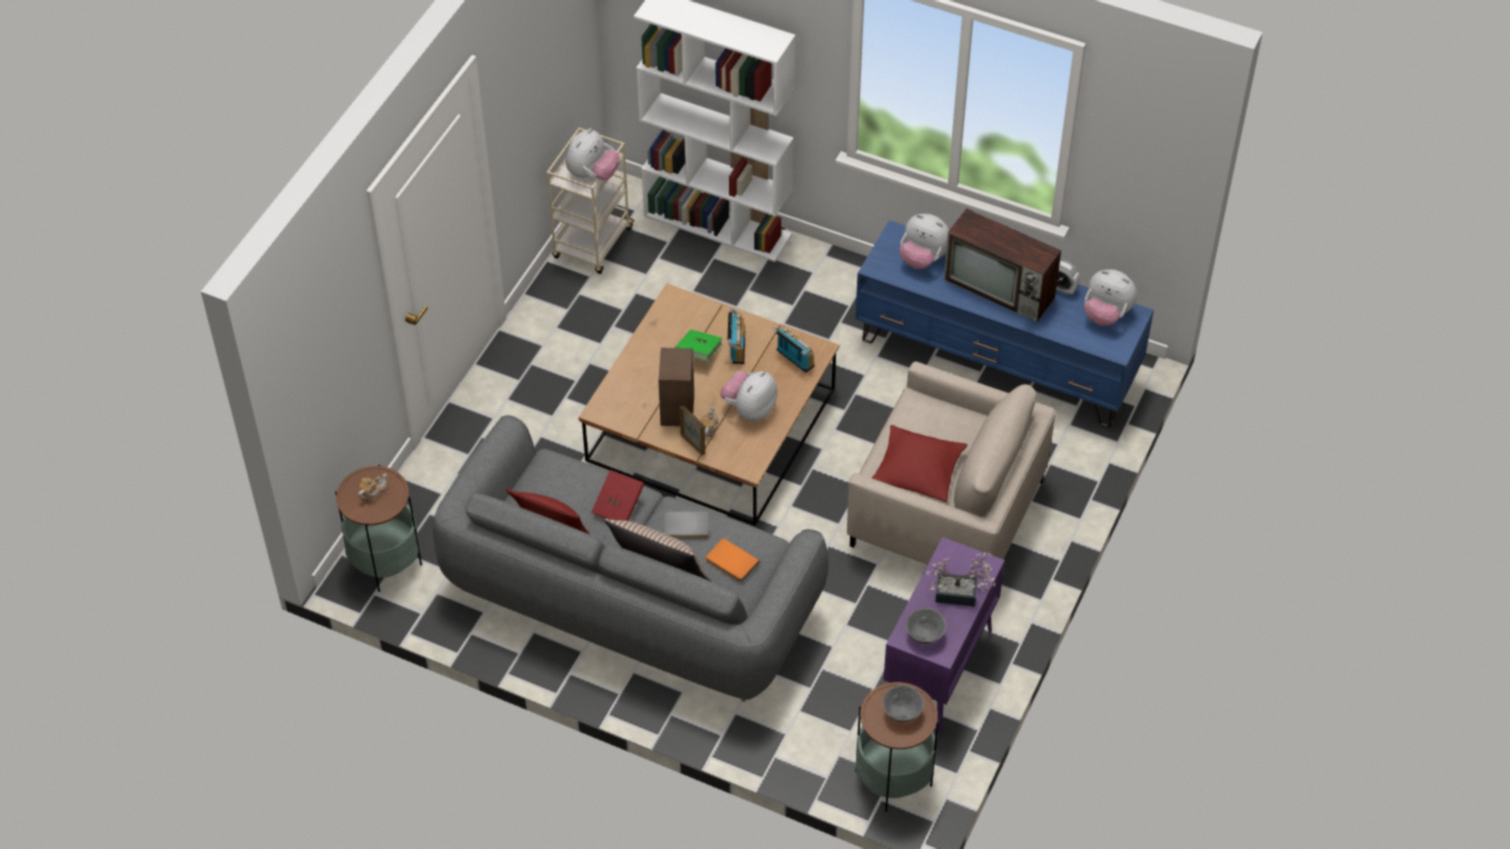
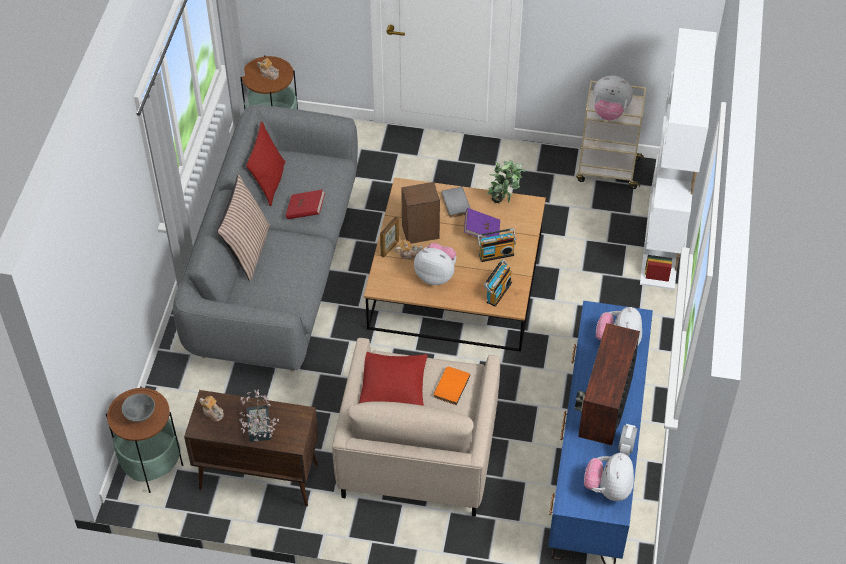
camera: 75 degrees right, 0 degrees up
grey book [664,511,709,539] -> grey book moved to [441,187,471,218]
green book [675,329,722,361] -> purple book [464,208,500,239]
orange book [706,538,760,582] -> orange book moved to [434,366,470,405]
purple cabinet [884,537,1005,733] -> brown cabinet [184,390,318,506]
grey bowl [906,608,946,644] -> teapot [199,396,224,421]
none -> potted plant [487,160,525,203]

